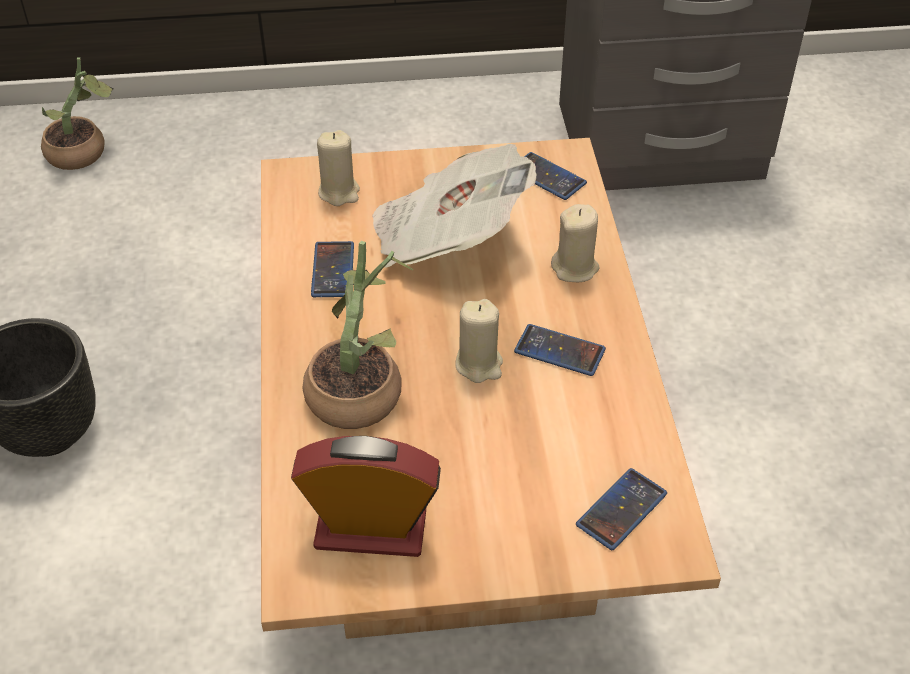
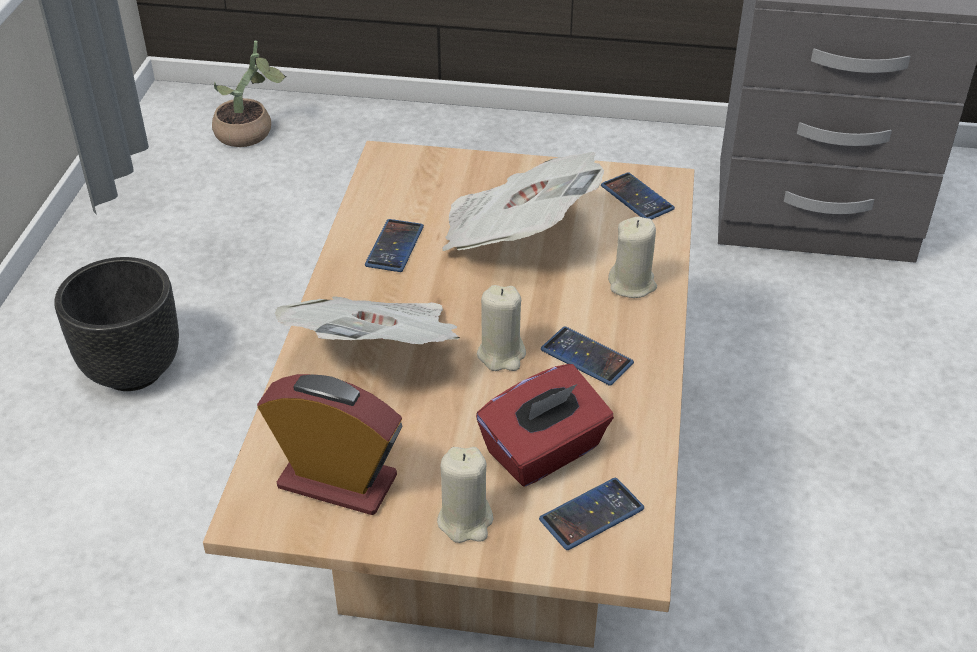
camera: 15 degrees right, 5 degrees down
potted plant [302,241,414,429] -> newspaper [275,296,460,344]
beige candle [317,130,360,206] -> beige candle moved to [437,447,493,543]
none -> red tissue box [476,364,614,487]

